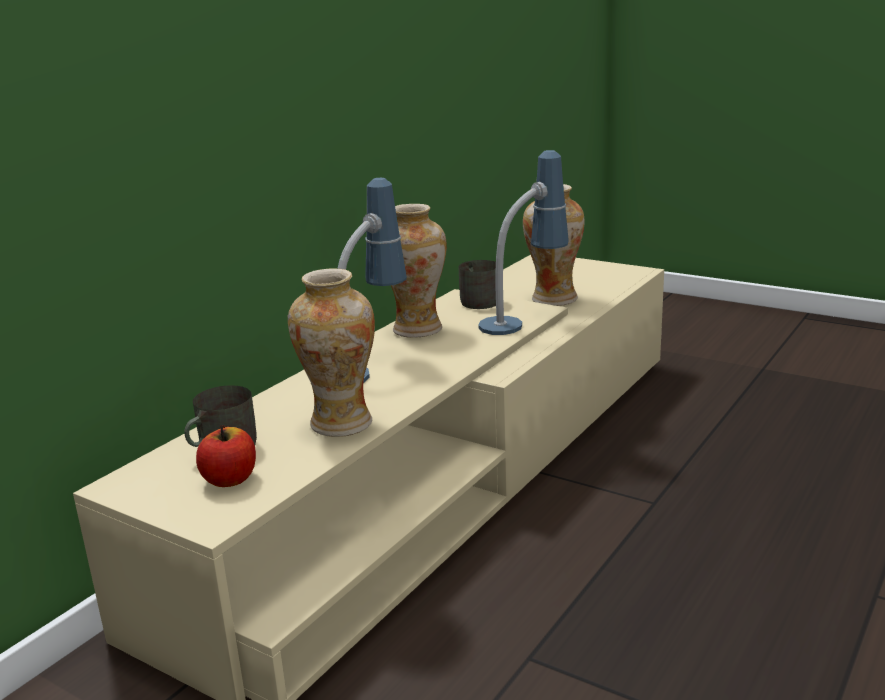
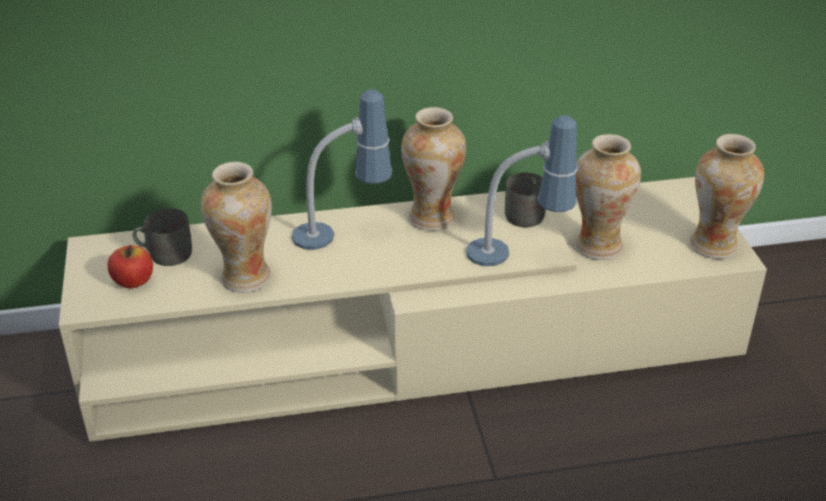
camera: 45 degrees right, 15 degrees up
none -> vase [689,134,764,259]

